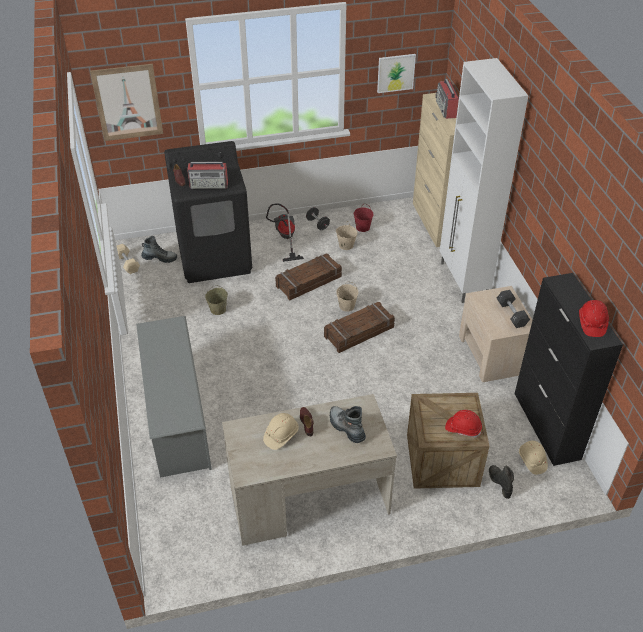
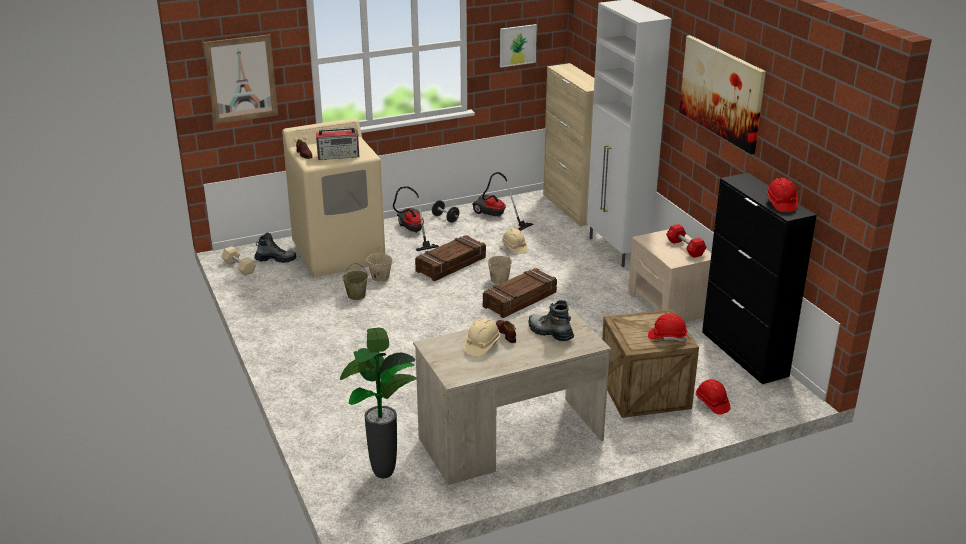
camera: 10 degrees left, 15 degrees down
grey shoe rack [136,316,212,478] -> none
black washing machine [164,141,252,283] -> beige washing machine [282,118,385,277]
beige bucket [336,222,357,250] -> beige bucket moved to [366,246,392,282]
red bucket [354,204,373,232] -> vacuum cleaner [472,172,533,231]
radio [435,79,459,119] -> none
black boot [489,465,514,499] -> red hard hat [696,379,730,415]
black dumbbell [497,290,530,328] -> red dumbbell [666,224,707,258]
beige hard hat [519,441,548,475] -> beige hard hat moved to [502,228,528,255]
none -> potted plant [340,328,417,478]
none -> picture [679,35,766,154]

